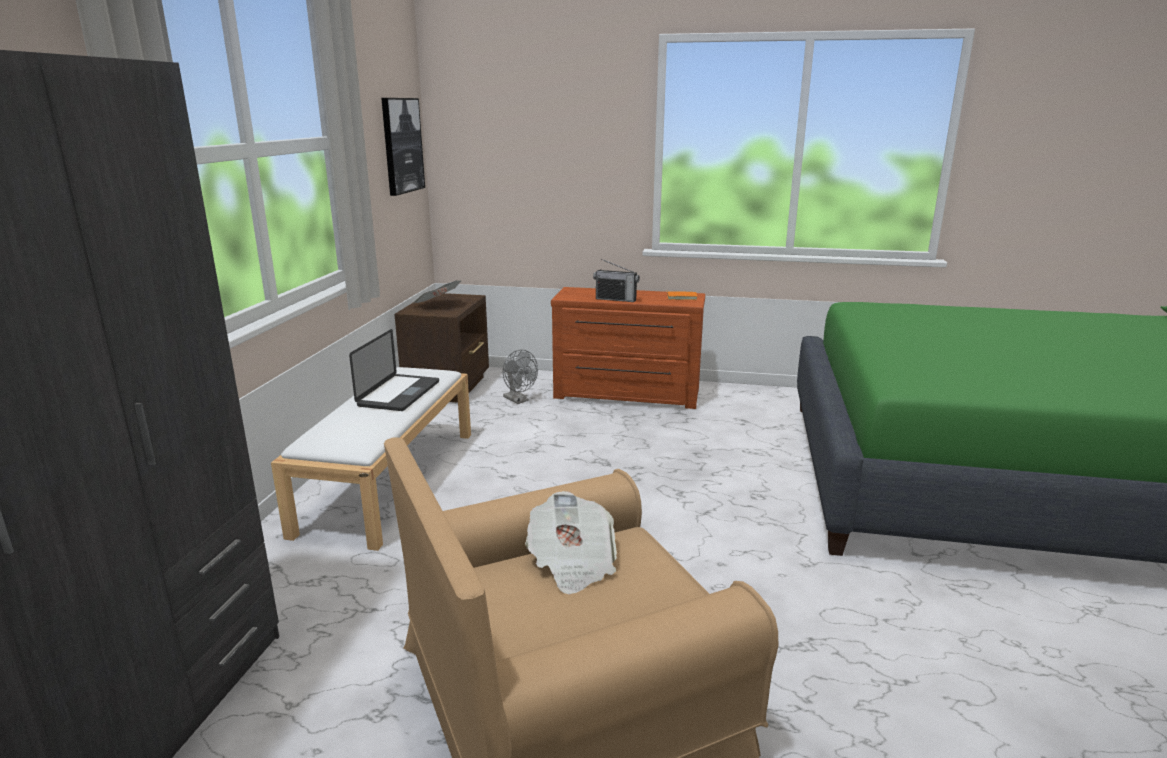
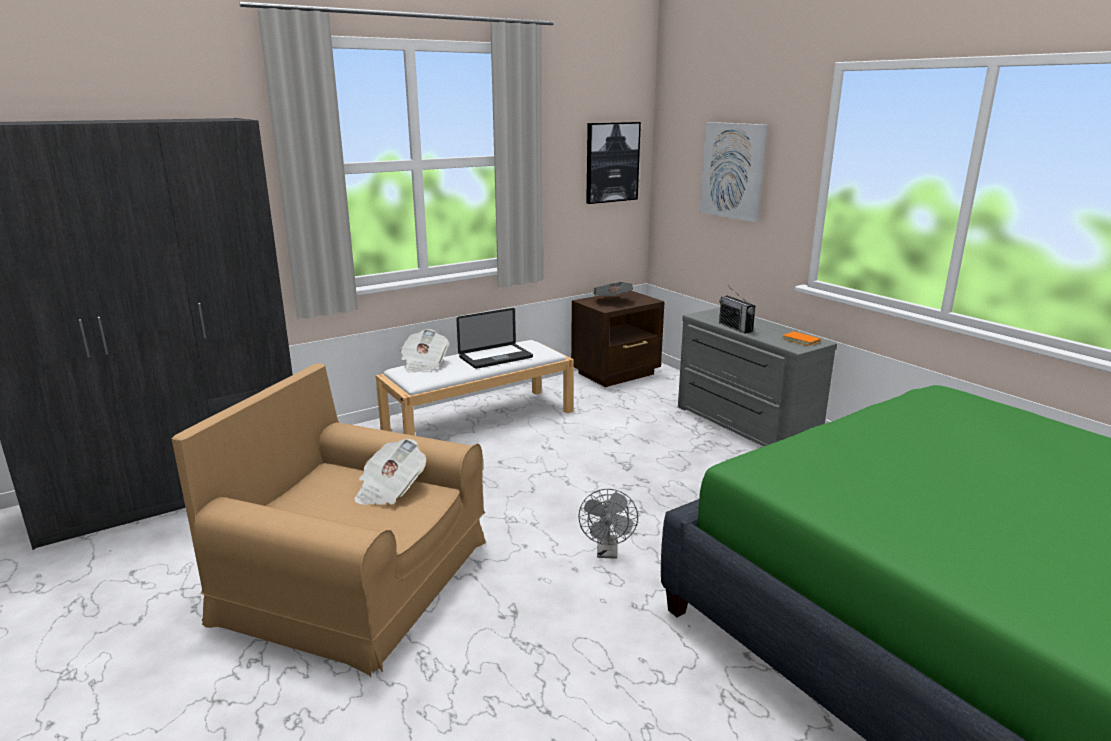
camera: 45 degrees right, 0 degrees up
grey fan [503,349,538,404] -> grey fan moved to [578,489,638,559]
brown dresser [551,287,705,409] -> grey dresser [678,307,837,447]
none -> newspaper [401,329,449,373]
none -> picture [700,122,767,222]

